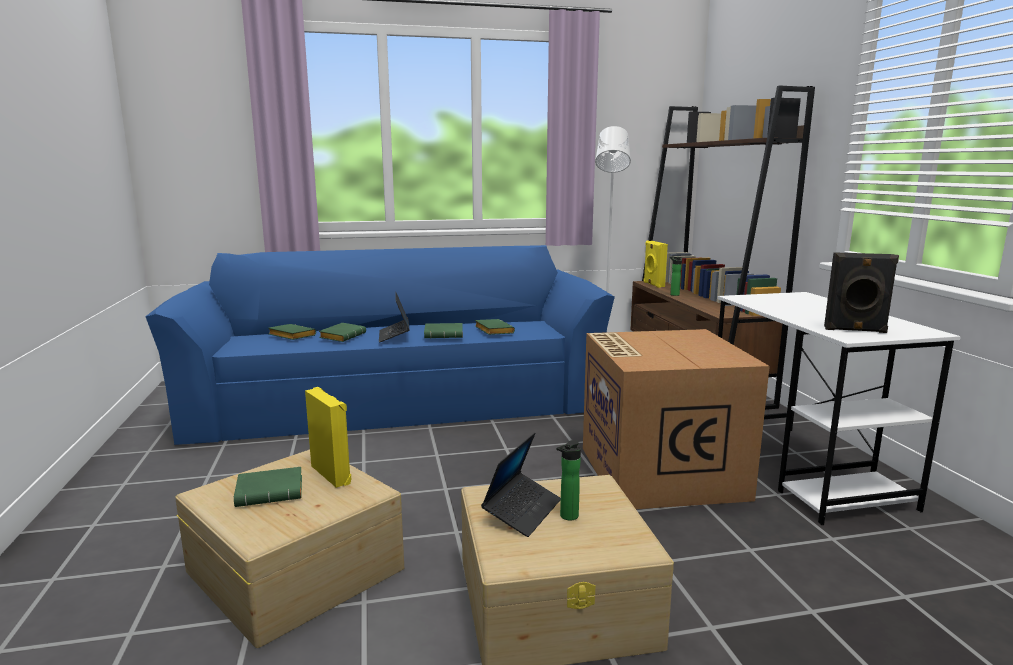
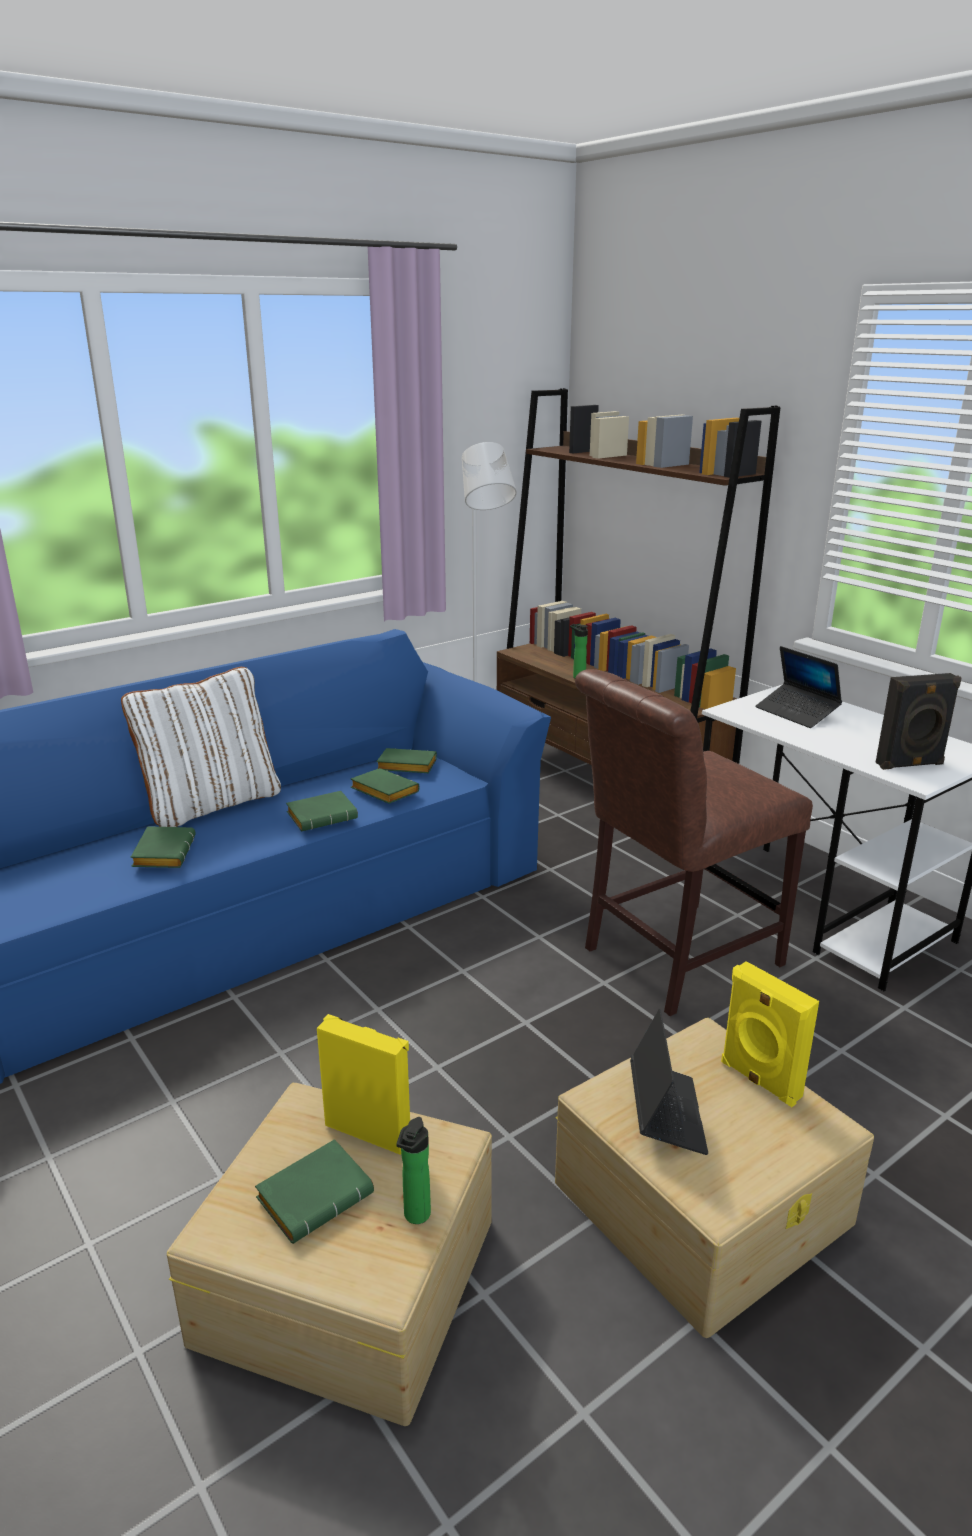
camera: 25 degrees left, 10 degrees up
green book [268,324,316,340] -> green book moved to [377,748,437,773]
laptop [379,292,409,342] -> laptop moved to [756,646,842,728]
bottle [556,440,581,520] -> bottle moved to [397,1117,431,1224]
cardboard box [583,329,770,509] -> brown chair [575,669,813,1016]
yellow speaker [644,241,668,288] -> yellow speaker moved to [721,961,819,1107]
none -> white pillow [121,667,281,827]

